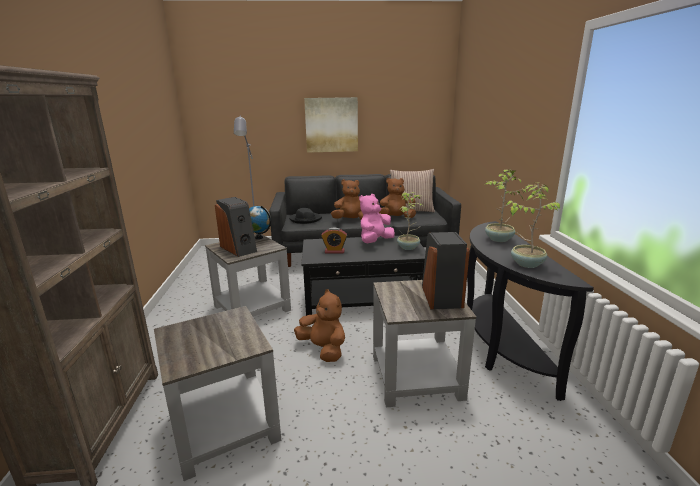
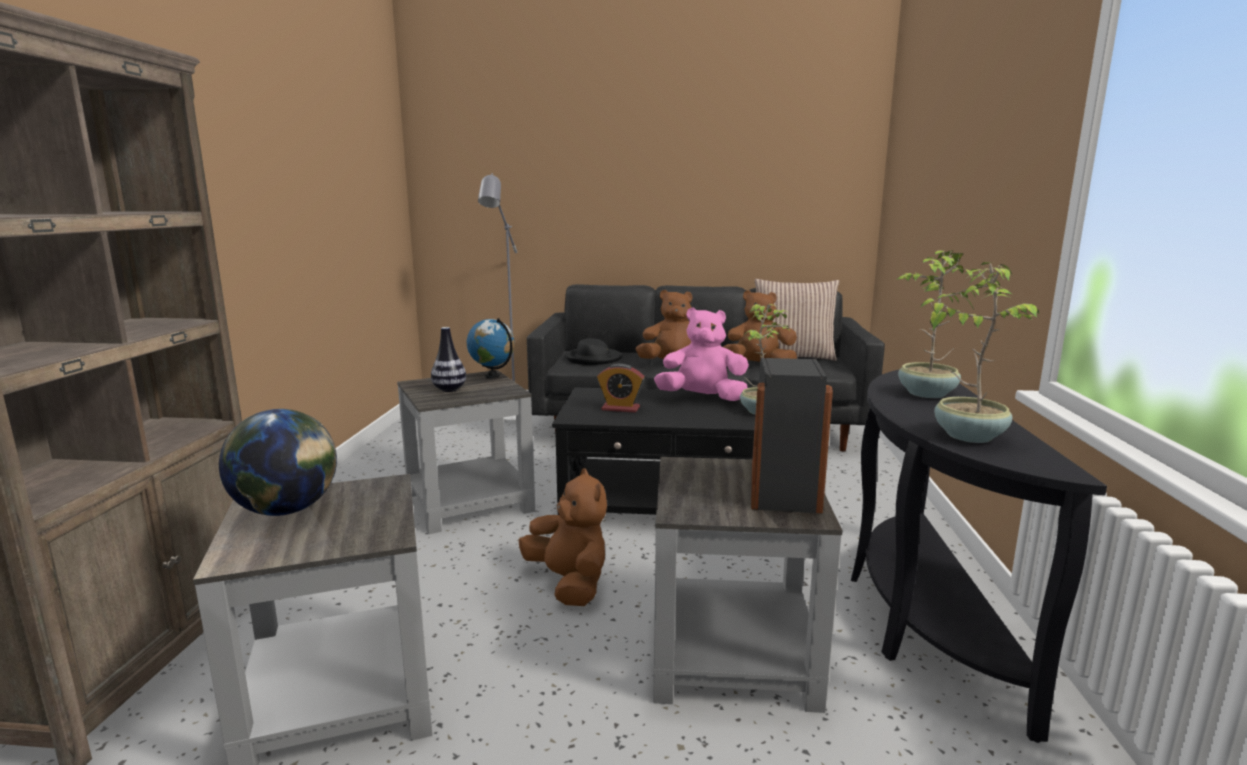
camera: 10 degrees right, 5 degrees down
speaker [215,197,257,257] -> vase [431,327,466,392]
picture [304,97,358,153] -> none
pink plush toy [359,194,395,243] -> pink plush toy turned 45 degrees clockwise [654,307,749,401]
none -> globe [219,409,337,516]

